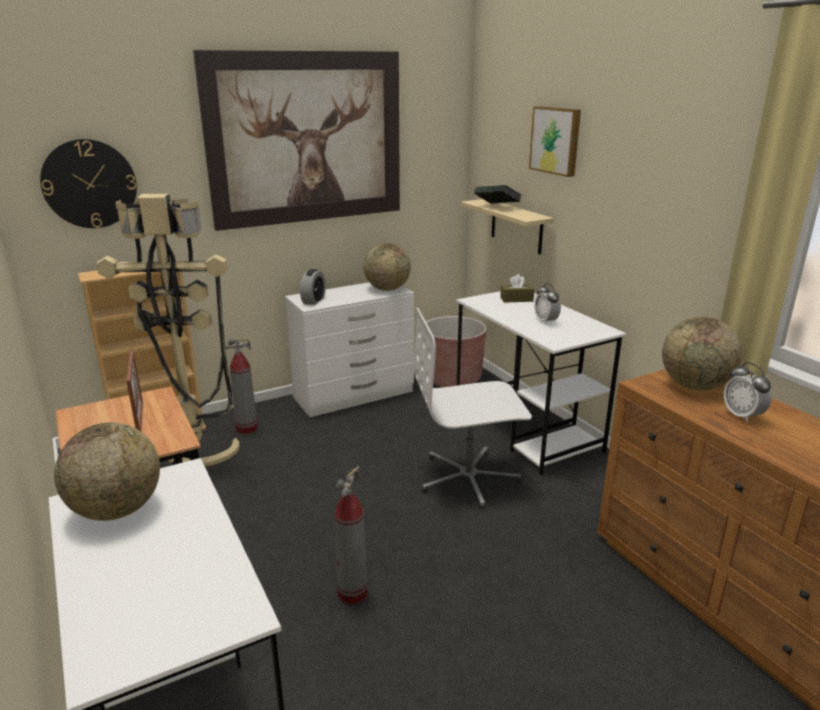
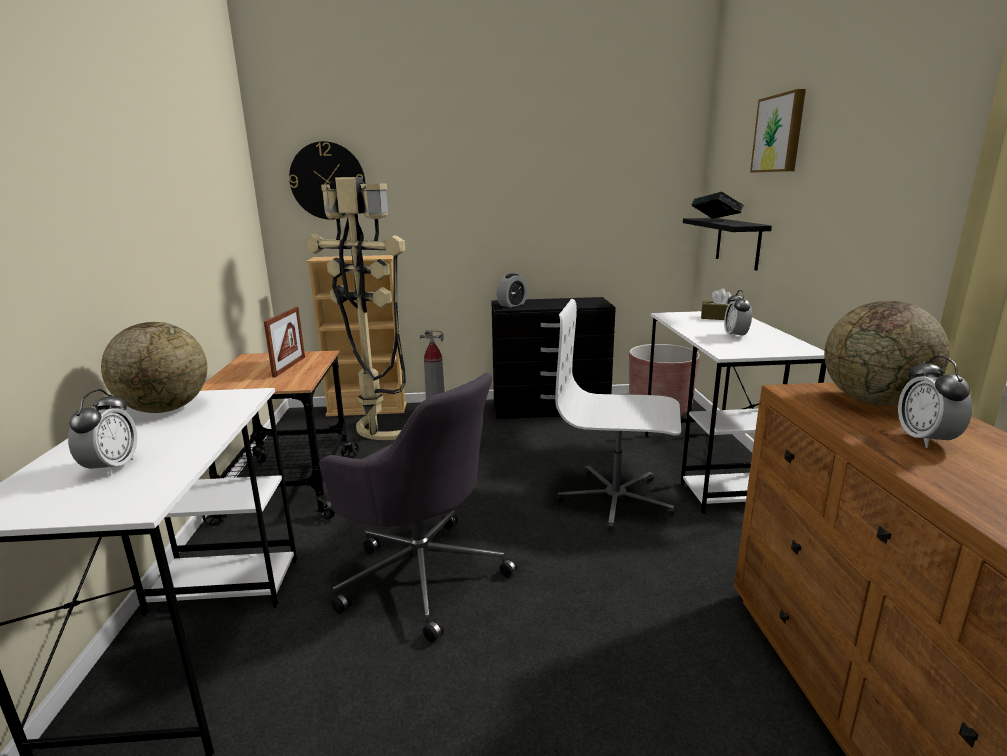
camera: 25 degrees right, 5 degrees down
picture [193,50,400,231] -> none
white dresser [285,282,414,417] -> black dresser [492,297,616,419]
fire extinguisher [335,466,368,604] -> grey office chair [320,373,518,642]
globe [364,243,411,291] -> none
beige shelf [461,199,554,254] -> black shelf [683,218,772,270]
none -> alarm clock [68,389,137,476]

